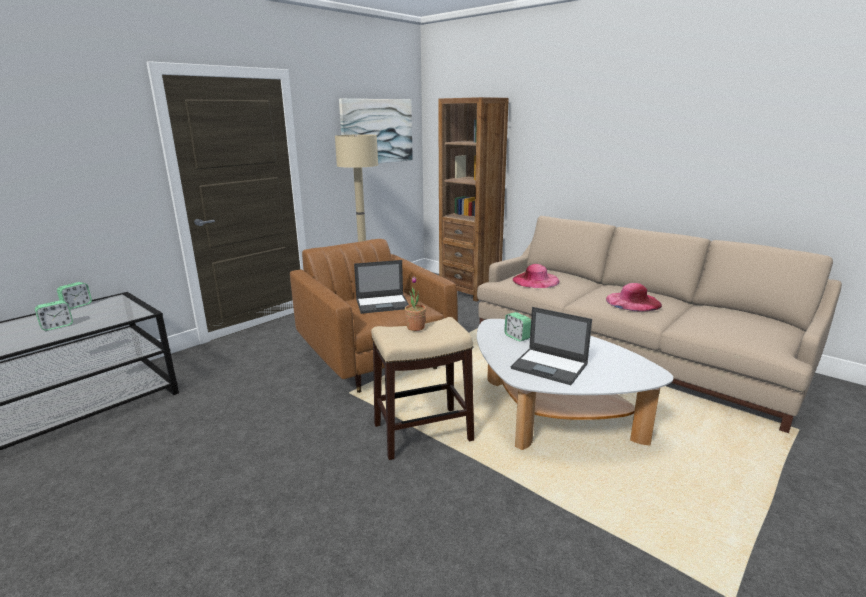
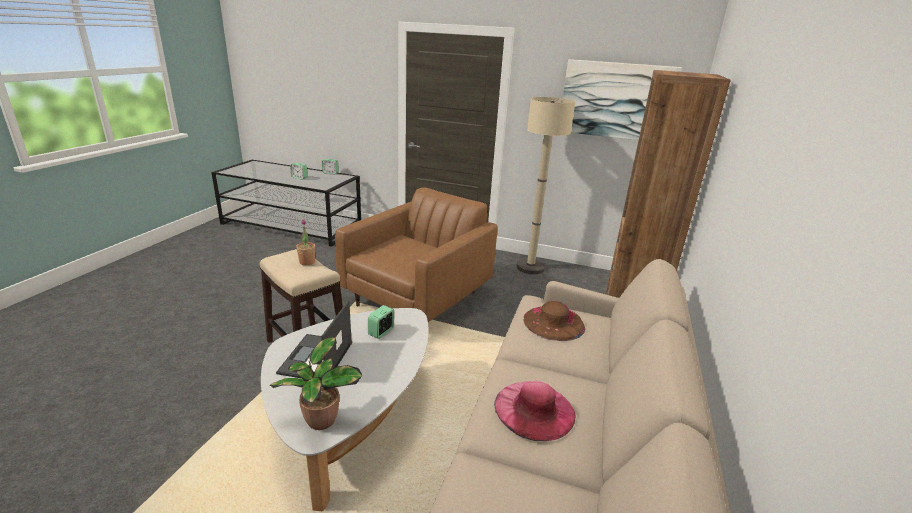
camera: 65 degrees right, 5 degrees up
laptop [354,260,409,314] -> none
pink hat [513,264,560,288] -> brown hat [523,301,585,341]
none -> potted plant [270,337,362,430]

